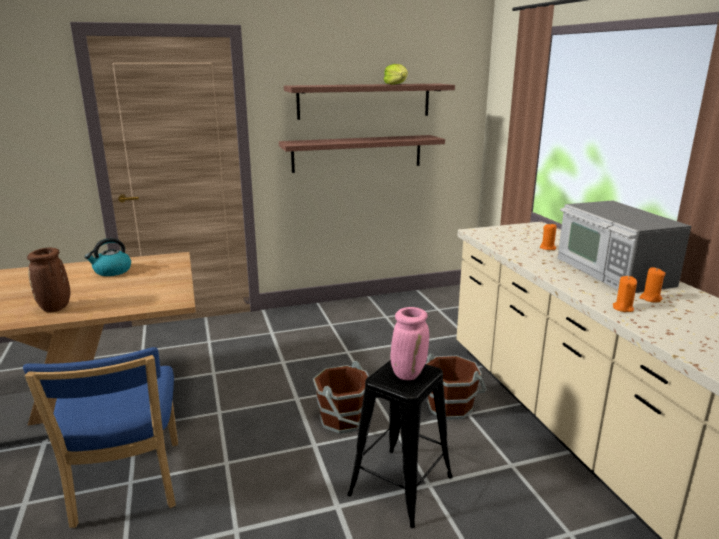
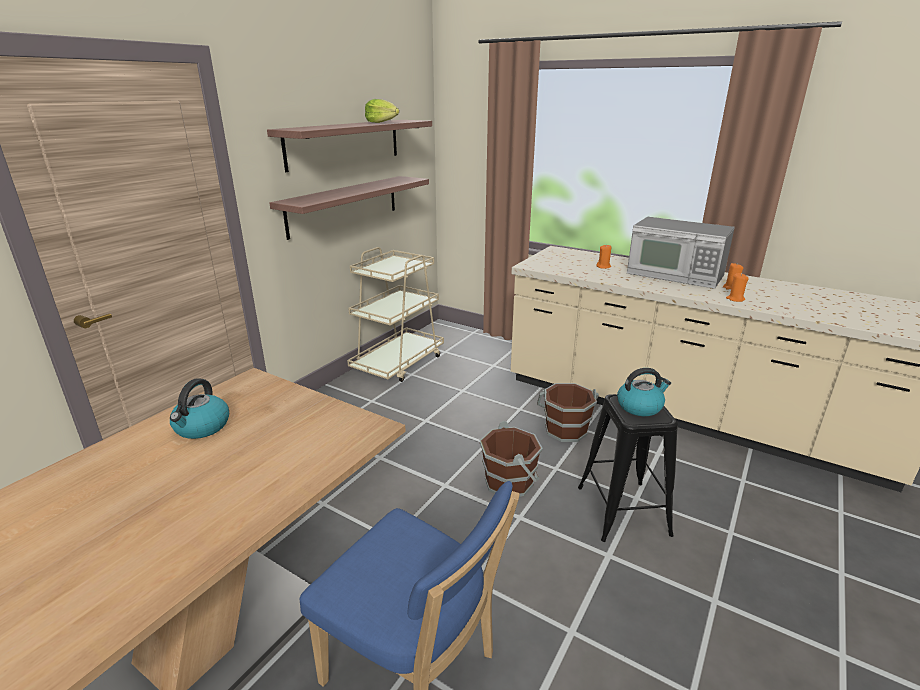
camera: 40 degrees left, 5 degrees up
brown vase [27,248,70,312] -> none
pink vase [390,307,429,380] -> kettle [617,368,671,416]
none -> beige cart [347,247,444,382]

